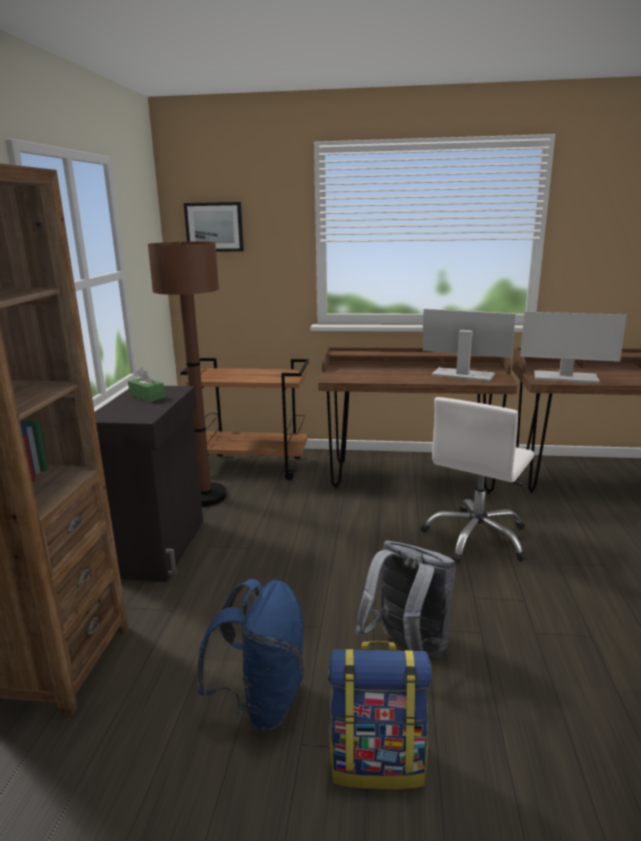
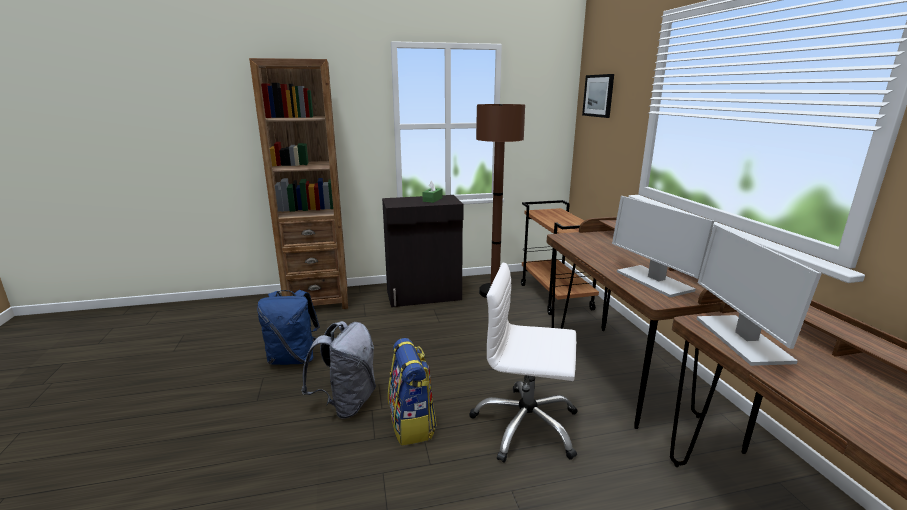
camera: 70 degrees right, 0 degrees up
backpack [328,641,432,789] -> backpack moved to [388,338,437,446]
monitor [423,309,516,382] -> monitor turned 150 degrees clockwise [612,196,714,298]

